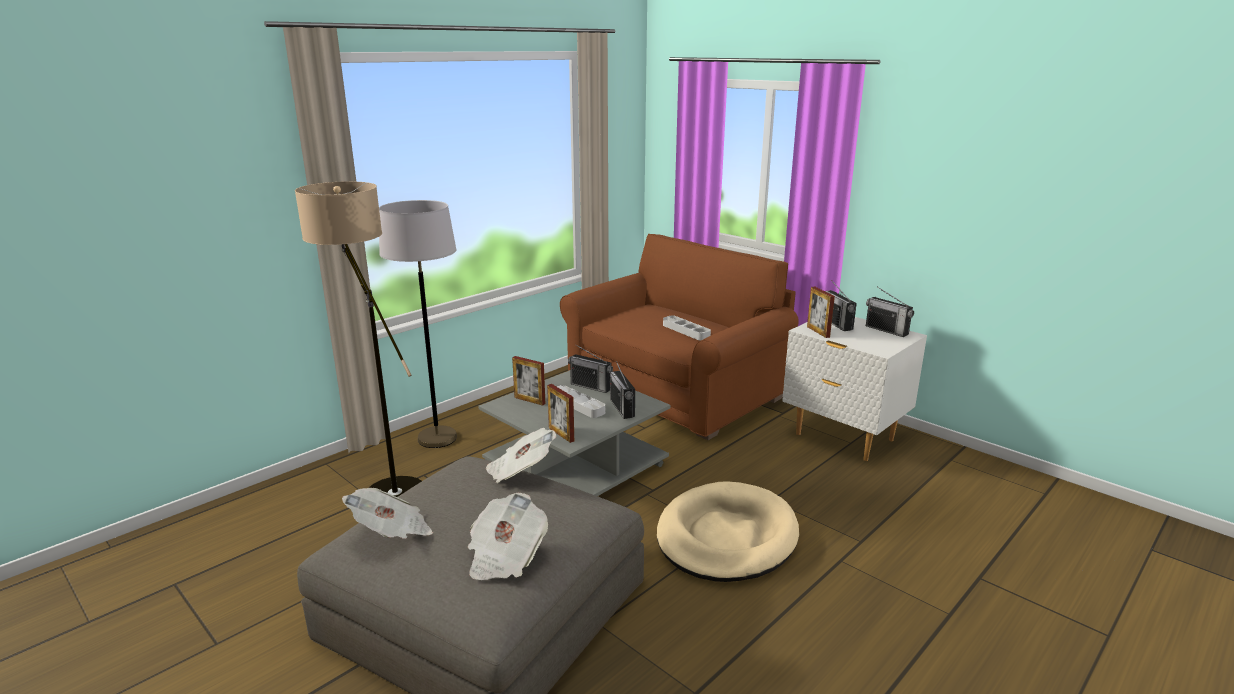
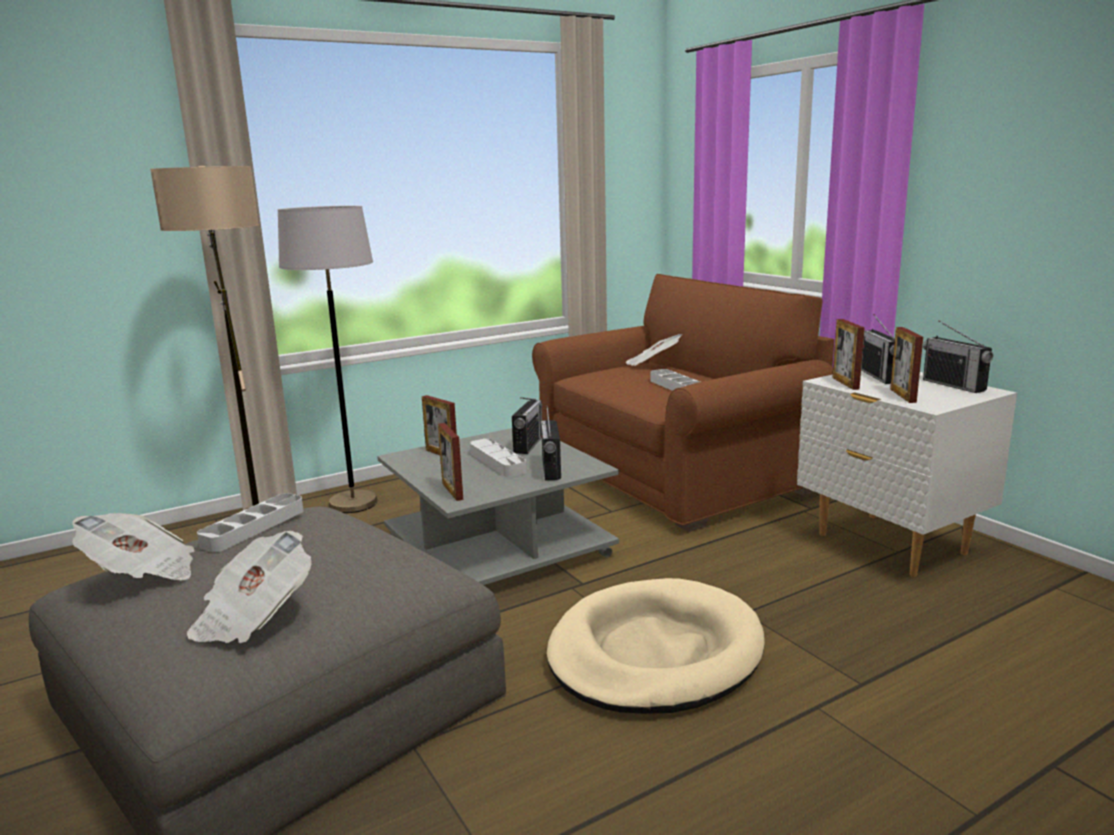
camera: 15 degrees right, 5 degrees down
newspaper [486,428,556,483] -> newspaper moved to [625,334,683,366]
radio [568,345,613,393] -> radio turned 120 degrees counterclockwise [512,397,542,454]
none -> grey tray [197,493,304,552]
none -> picture frame [890,327,923,403]

